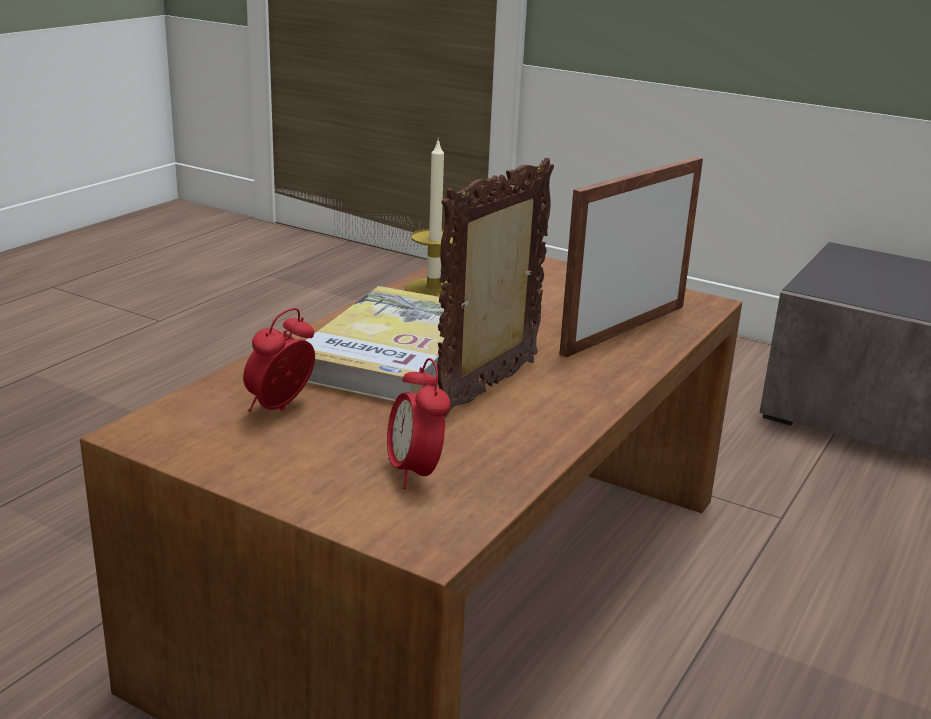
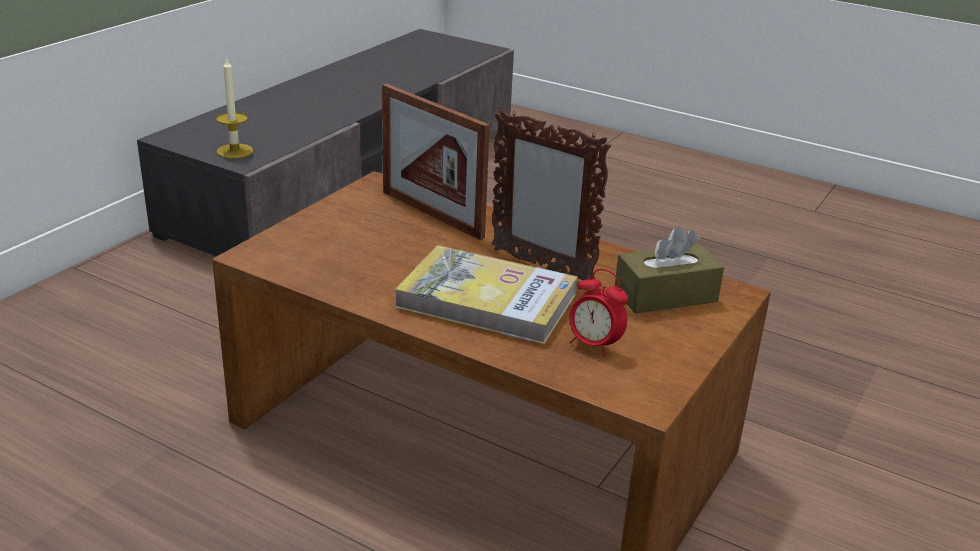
camera: 90 degrees left, 5 degrees up
alarm clock [387,358,451,489] -> brown tissue box [615,226,724,313]
candle [406,139,453,298] -> candle moved to [216,57,253,158]

